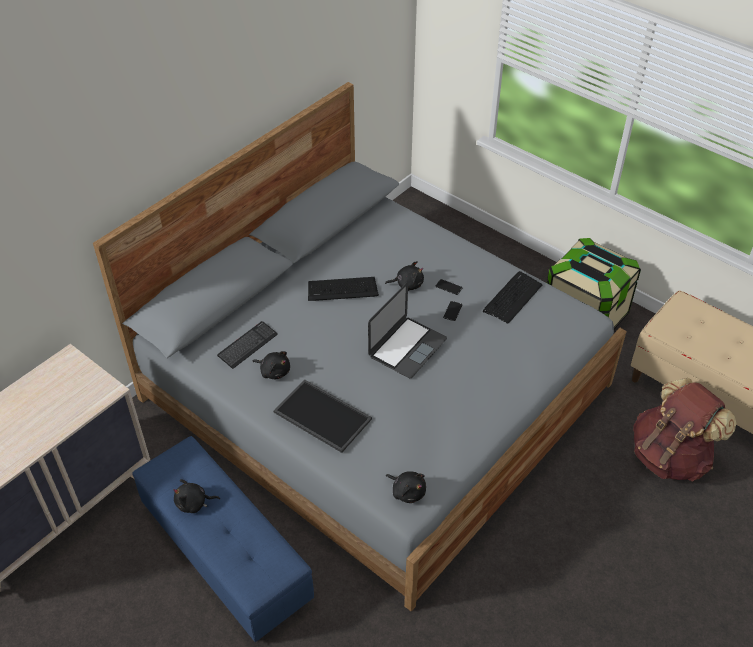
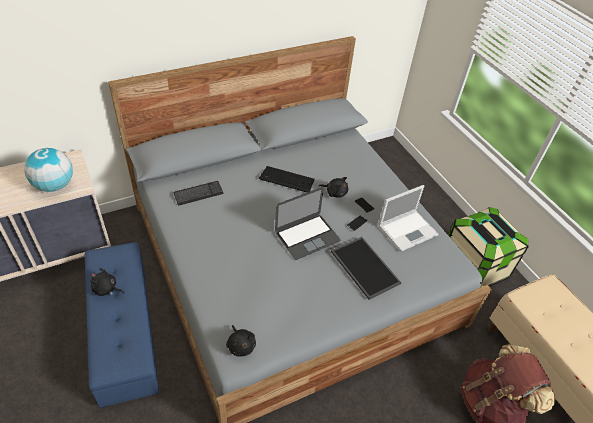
camera: 20 degrees right, 0 degrees up
black plush toy [252,351,290,379] -> none
tray [274,379,372,453] -> tray moved to [331,237,401,300]
keyboard [483,271,543,324] -> laptop [379,185,439,252]
none -> globe [24,148,73,192]

